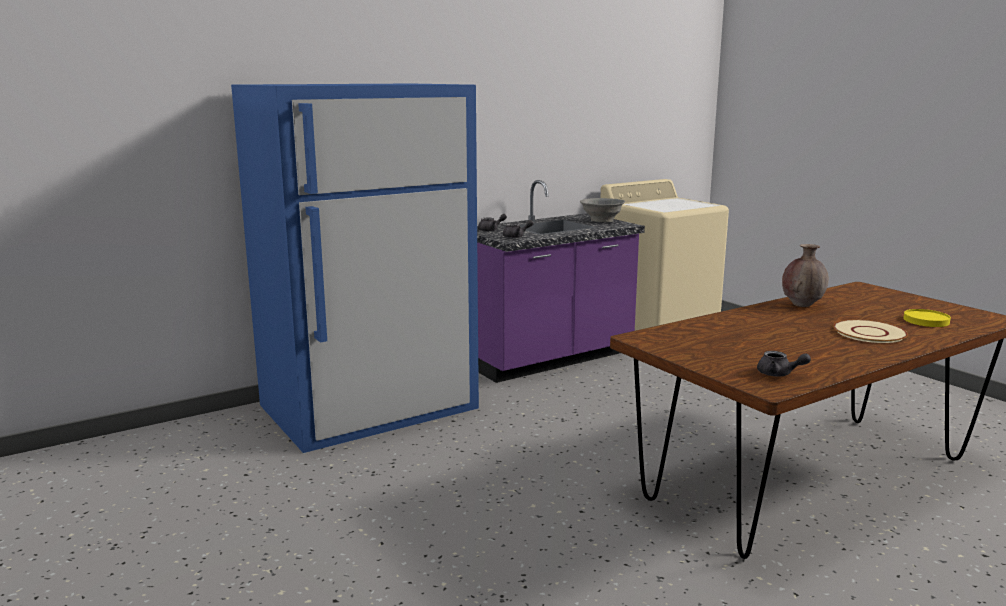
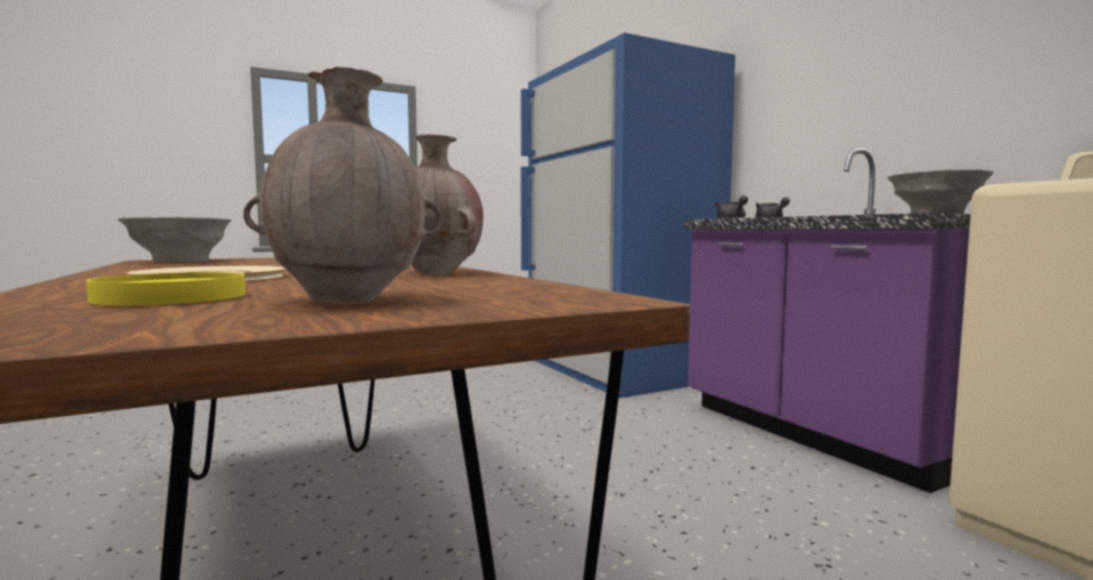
camera: 95 degrees right, 10 degrees down
grey teapot [757,351,811,377] -> grey bowl [118,217,231,262]
none -> brown vase [243,67,443,303]

